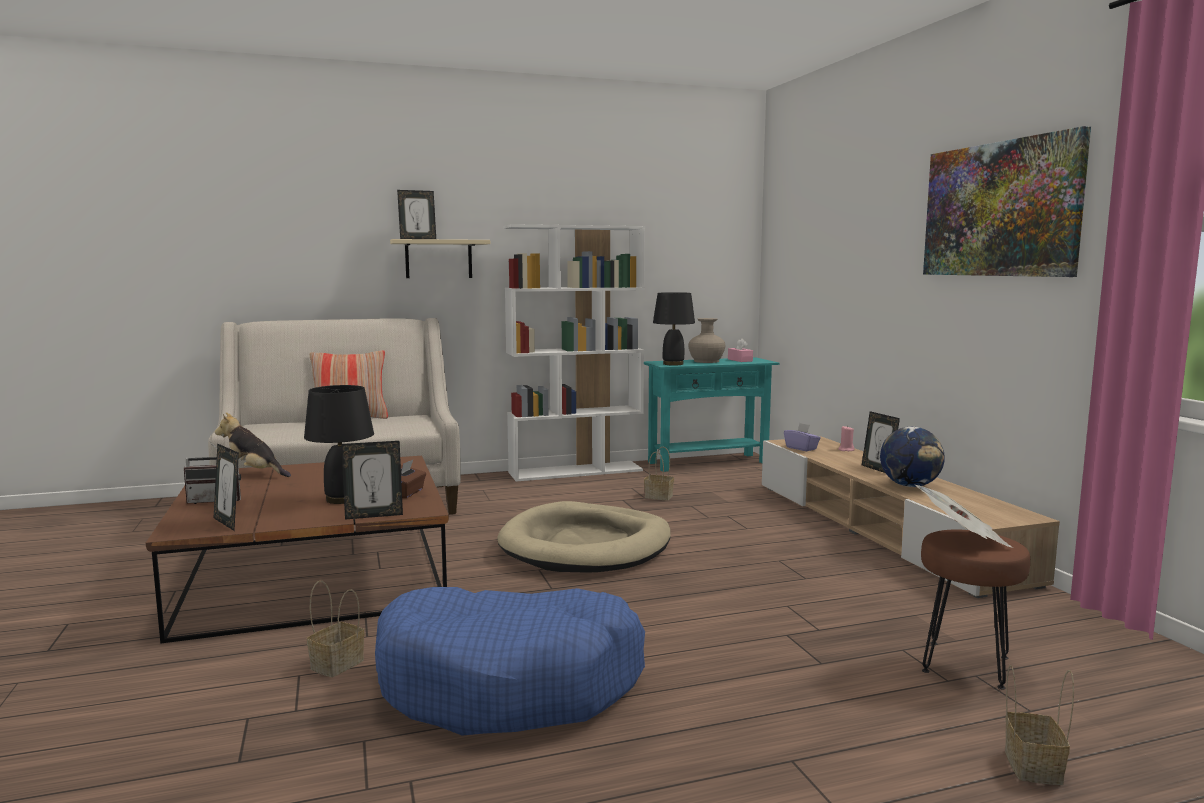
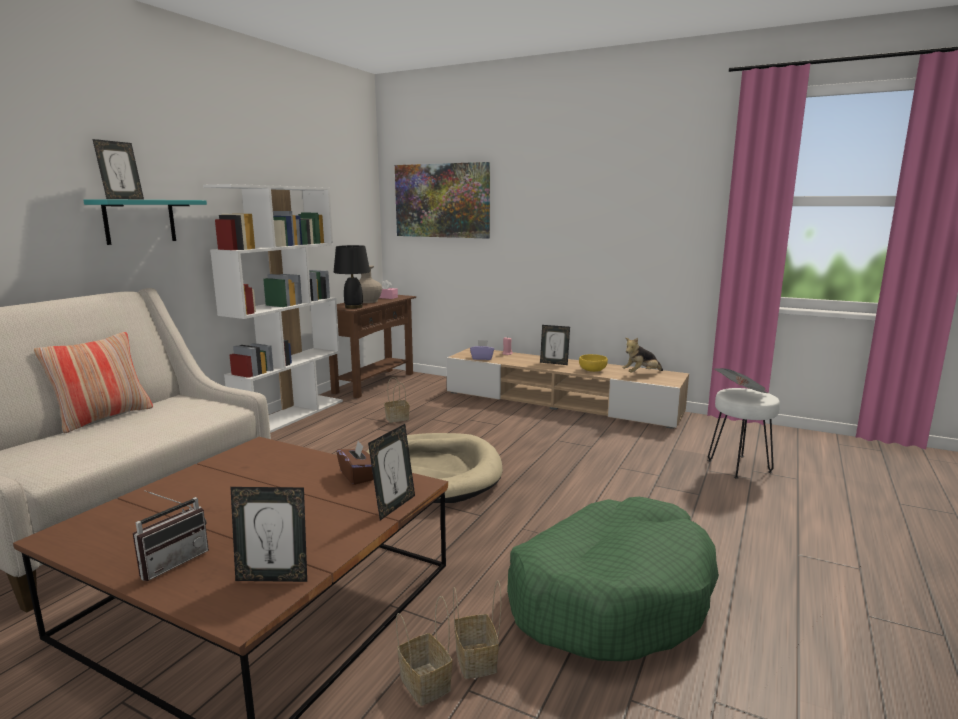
camera: 45 degrees left, 5 degrees up
plush toy [215,412,291,477] -> plush toy moved to [622,338,663,373]
black table lamp [304,385,374,504] -> none
blue dog bed [375,587,645,736] -> green dog bed [507,497,719,661]
beige shelf [390,239,490,278] -> turquoise shelf [83,199,207,245]
turquoise console table [644,357,779,472] -> brown console table [329,295,416,398]
globe [880,427,945,487] -> yellow bowl [579,354,608,372]
brown stool [921,530,1030,689] -> white stool [708,388,780,479]
picture [923,126,1091,277] -> picture moved to [395,162,490,239]
basket [1005,665,1074,785] -> basket moved to [396,596,453,706]

